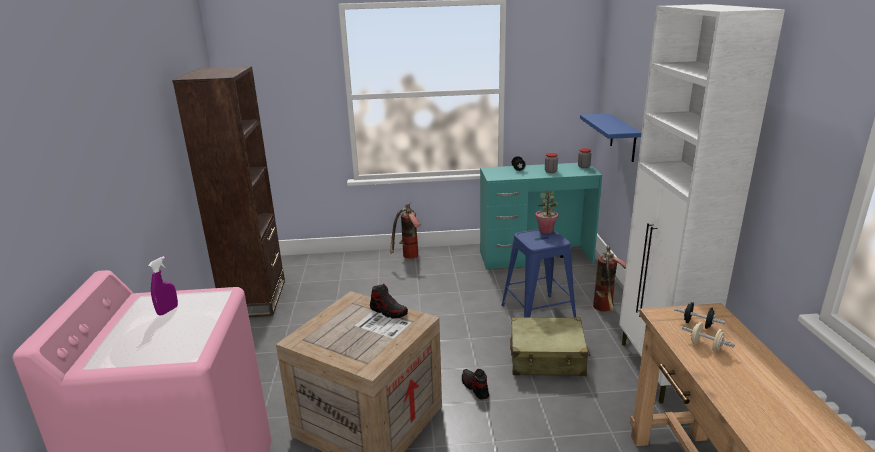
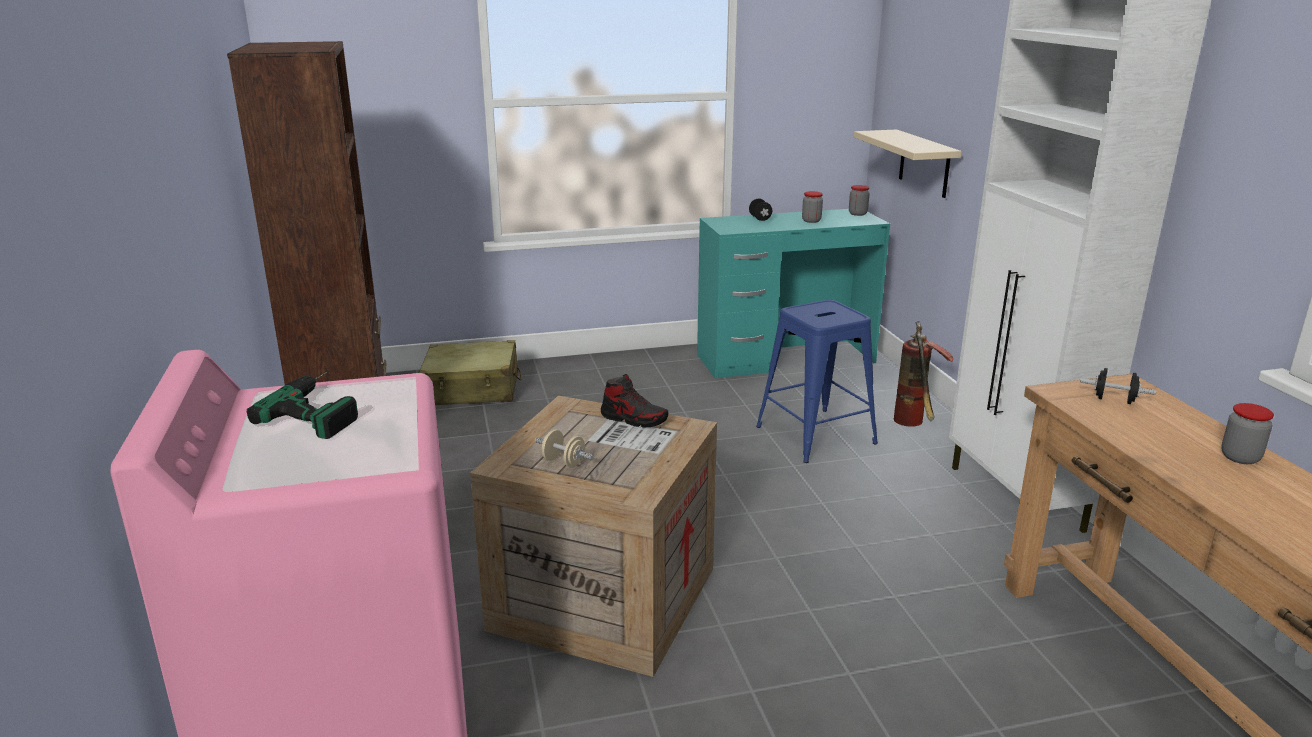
camera: 10 degrees left, 0 degrees up
purple spray bottle [148,256,178,316] -> power drill [247,372,358,439]
fire extinguisher [390,202,421,259] -> none
shoe [462,369,489,400] -> none
beige suitcase [510,317,591,376] -> beige suitcase moved to [419,340,521,405]
potted plant [535,190,558,233] -> none
blue shelf [580,113,642,162] -> beige shelf [854,129,962,198]
beige dumbbell [682,322,735,352] -> beige dumbbell moved to [535,430,594,468]
none -> jar [1221,403,1274,464]

